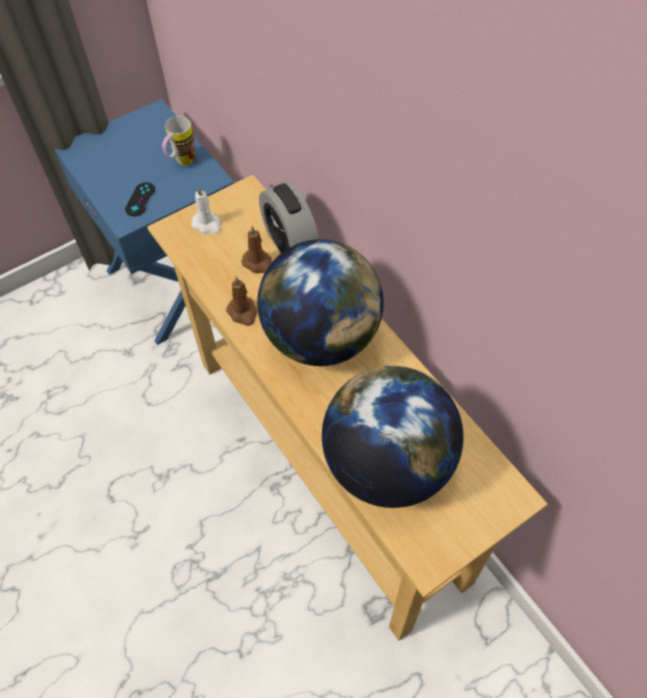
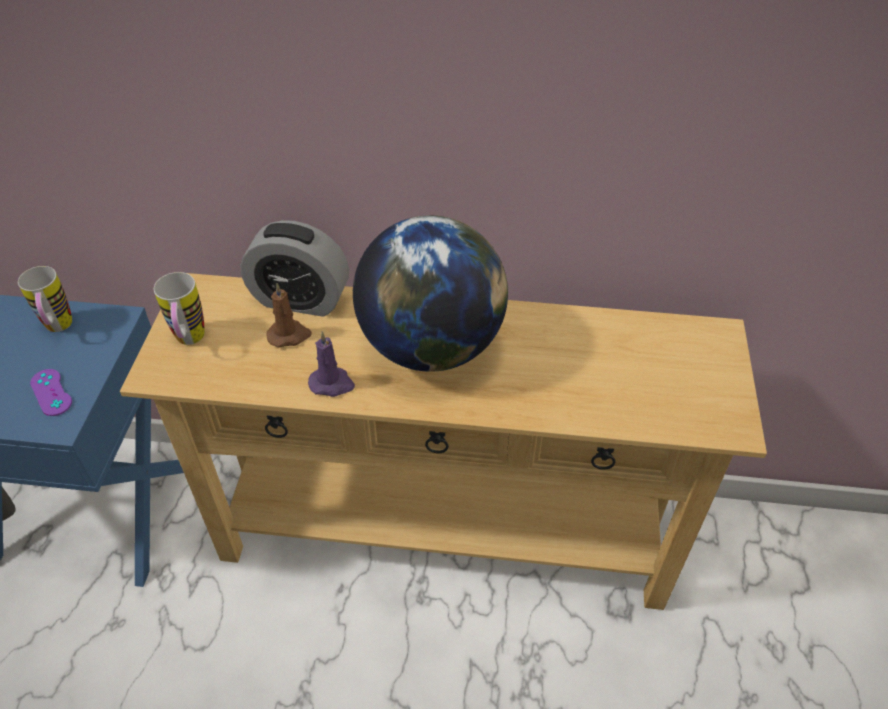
camera: 50 degrees left, 10 degrees down
black game controller [125,182,155,216] -> purple game controller [30,369,72,416]
white candle [191,186,221,234] -> mug [154,272,205,345]
brown candle [226,277,257,326] -> purple candle [308,331,355,397]
globe [322,366,463,508] -> none

